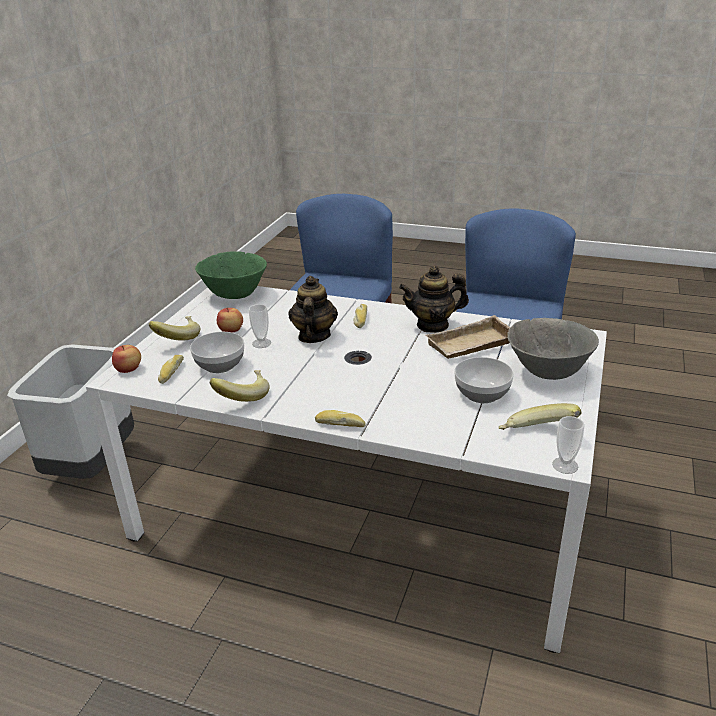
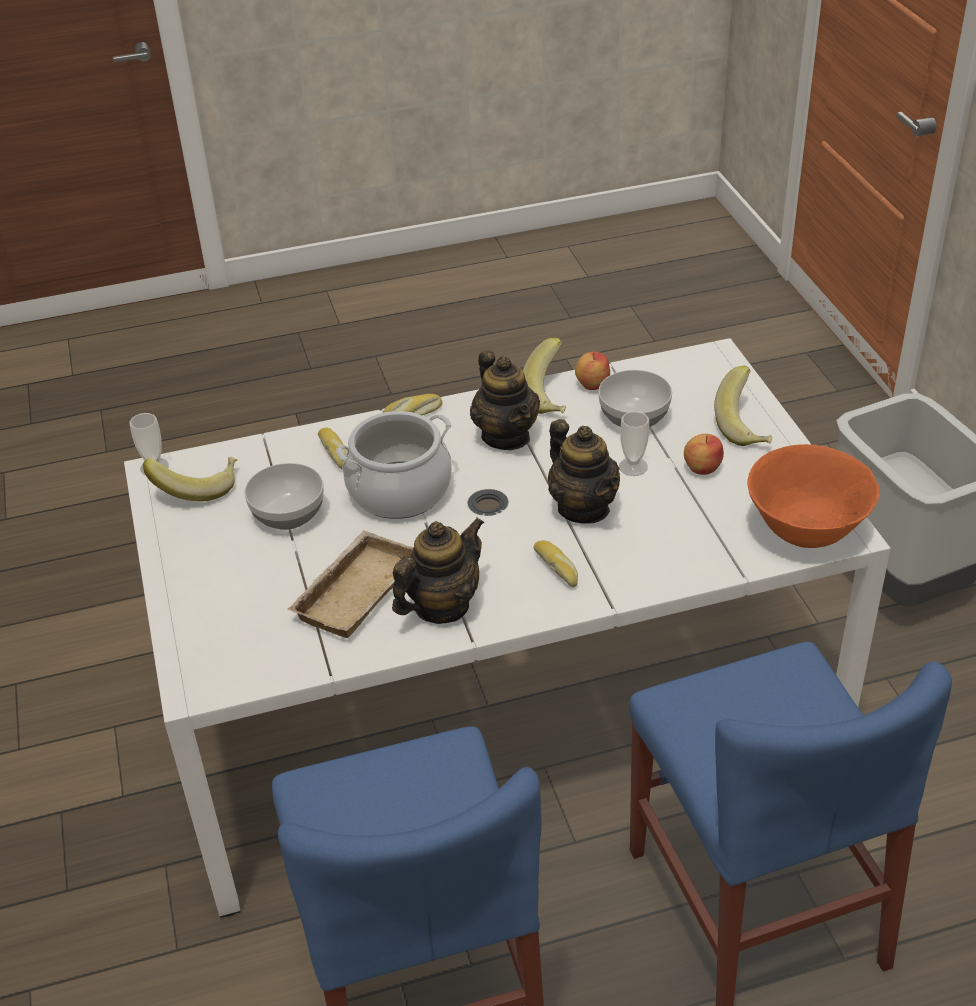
camera: 145 degrees right, 10 degrees up
apple [112,345,141,373] -> apple moved to [575,352,610,390]
bread [158,355,184,384] -> bread moved to [318,428,347,470]
green bowl [195,251,267,299] -> orange bowl [748,444,880,548]
grey bowl [507,318,599,380] -> none
none -> cooking pot [336,411,452,519]
none -> teapot [470,350,540,450]

